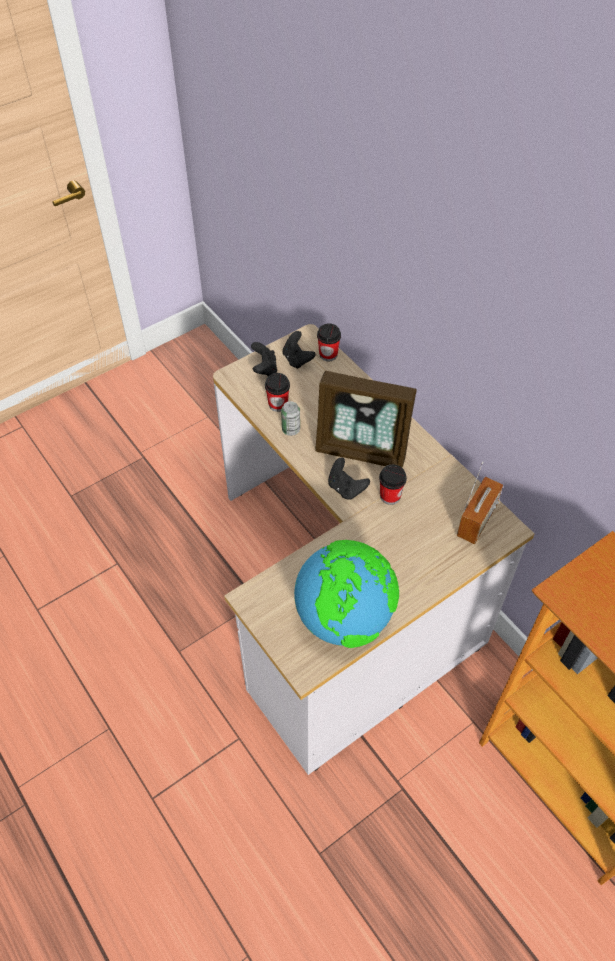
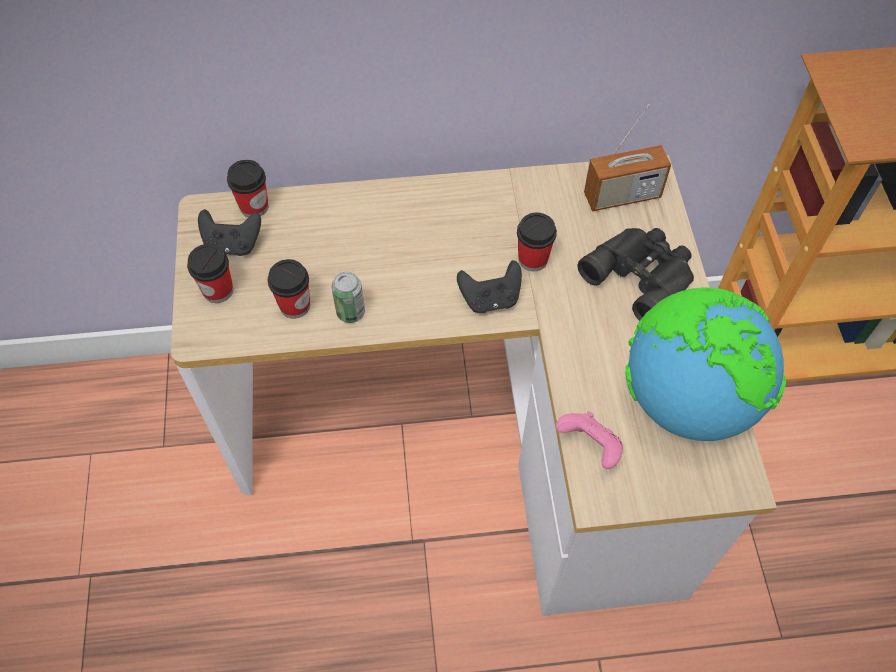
camera: 60 degrees left, 5 degrees up
black game controller [251,342,277,376] -> cup [187,244,233,303]
picture frame [315,371,417,468] -> none
radio [457,461,503,544] -> radio turned 105 degrees clockwise [584,104,671,211]
none -> pink game controller [556,411,623,469]
none -> black binoculars [578,228,694,321]

